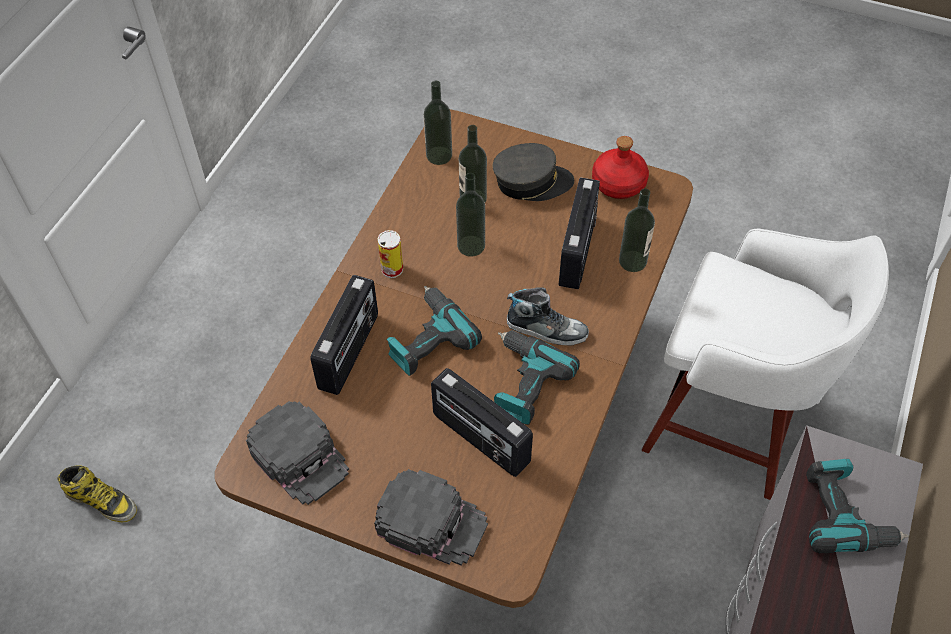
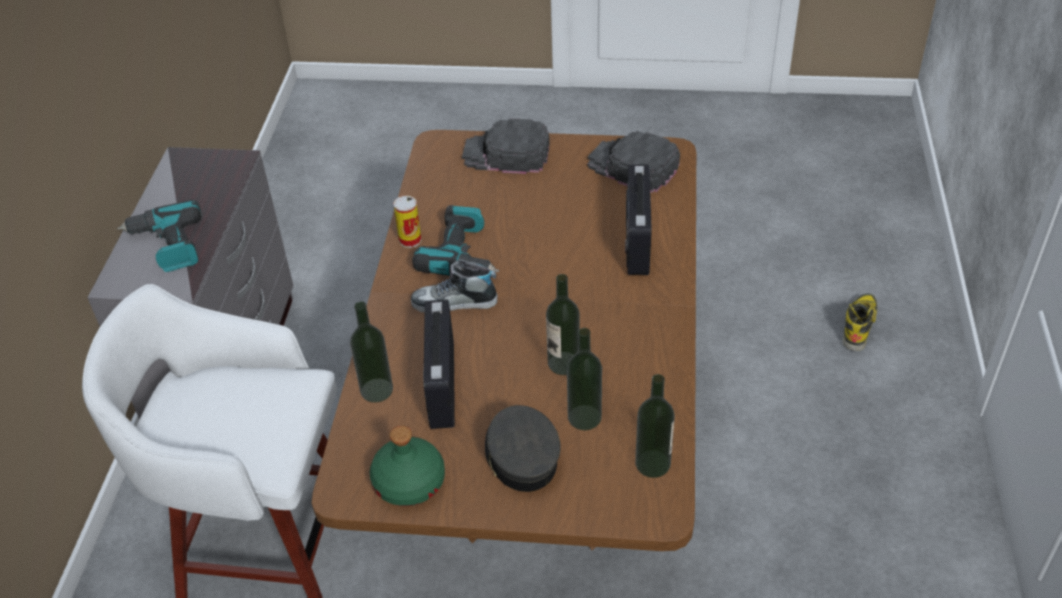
camera: 165 degrees right, 10 degrees down
boot [57,466,137,522] -> boot turned 105 degrees clockwise [843,293,877,351]
can [378,230,403,278] -> can moved to [394,196,421,248]
power drill [386,286,482,376] -> none
radio [431,368,533,477] -> none
grey cap [492,143,574,201] -> grey cap turned 90 degrees clockwise [485,405,561,492]
red bottle [592,136,649,199] -> green bottle [370,426,445,506]

